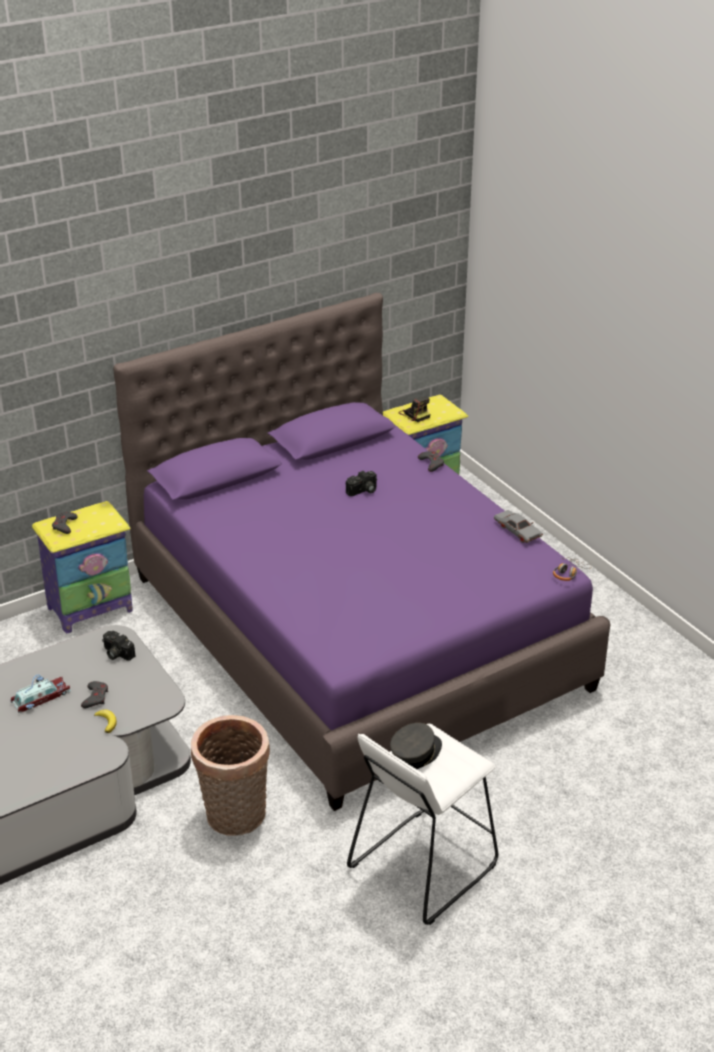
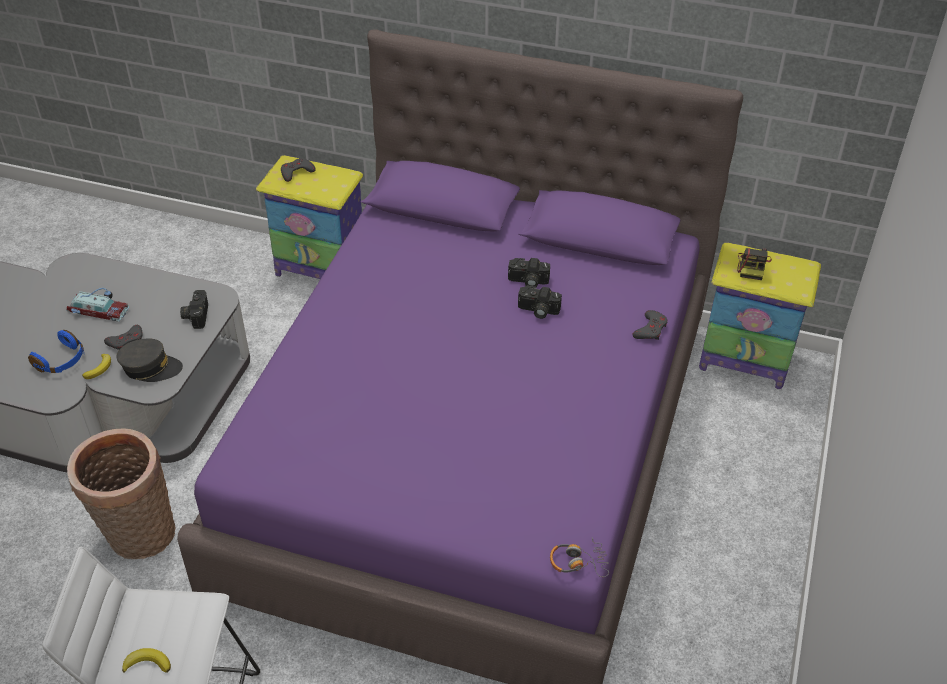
camera: 50 degrees right, 10 degrees up
grey cap [390,723,442,769] -> grey cap moved to [116,339,183,382]
grey toy car [494,510,543,543] -> none
none -> blue headphones [28,330,85,373]
none -> banana [122,648,171,673]
none -> camera [508,258,550,287]

